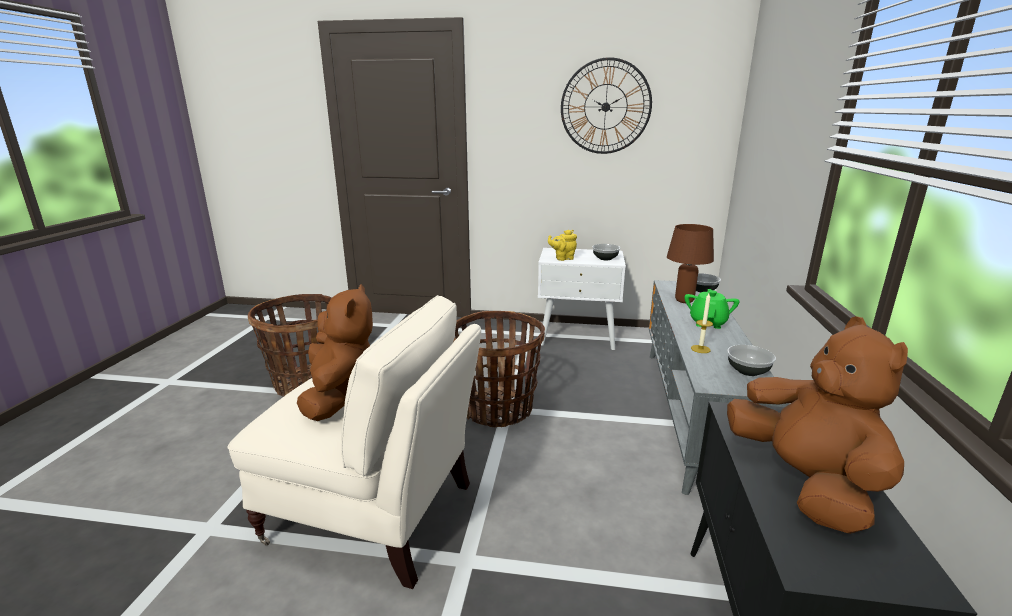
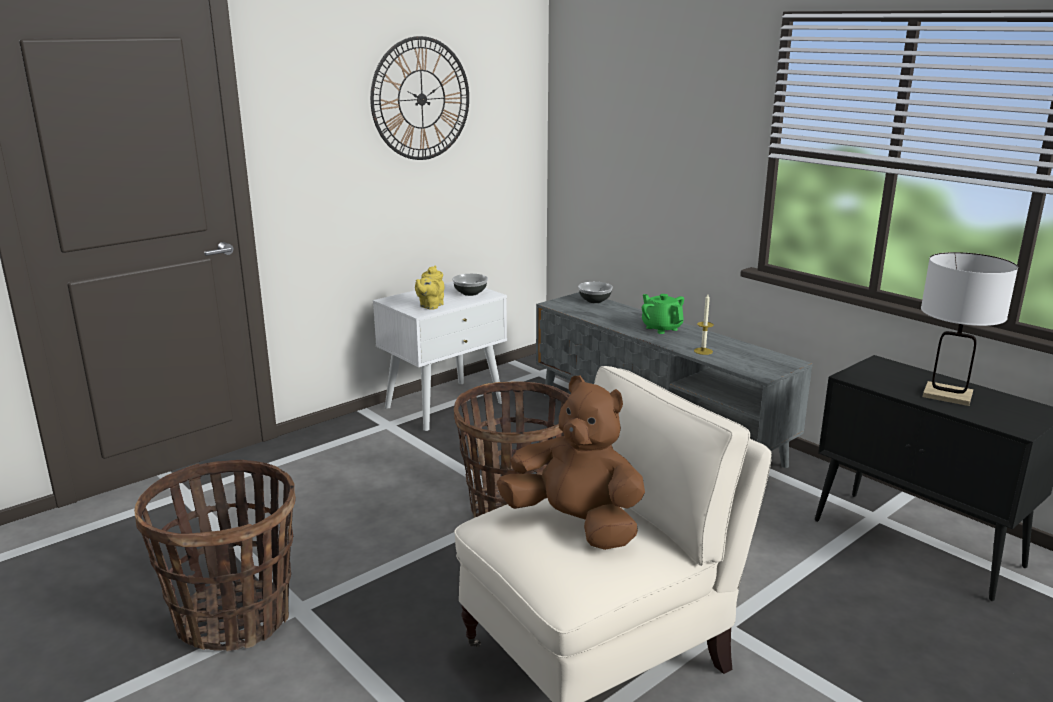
camera: 50 degrees left, 0 degrees up
brown table lamp [667,224,714,303] -> none
brown plush toy [727,316,908,534] -> white table lamp [921,252,1018,406]
bowl [727,345,776,376] -> none

